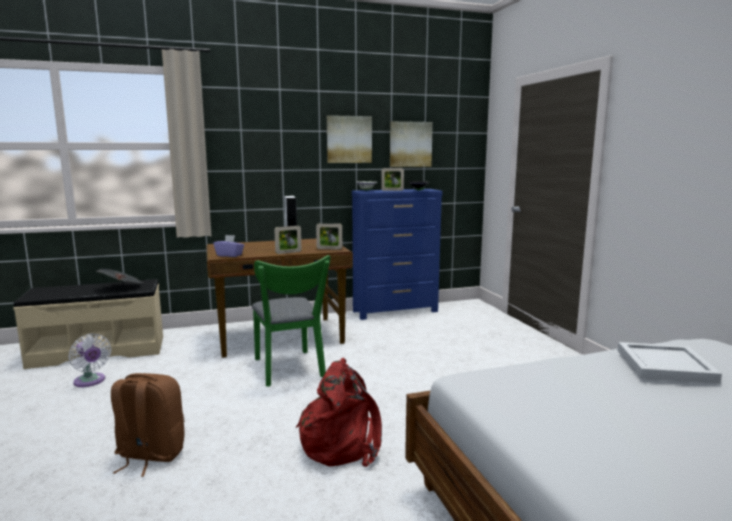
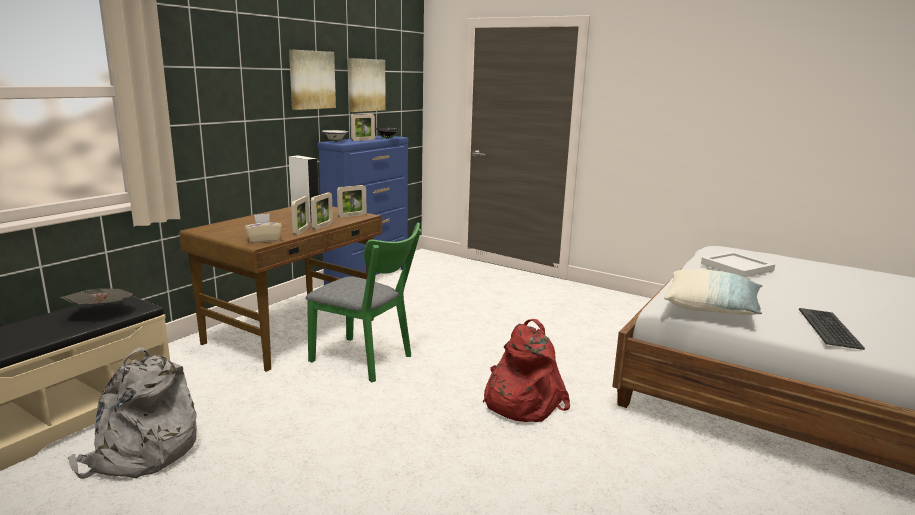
camera: 40 degrees left, 5 degrees up
white fan [68,333,111,387] -> grey backpack [68,347,197,479]
brown backpack [111,373,184,477] -> none
purple tissue box [213,235,244,257] -> beige tissue box [244,213,282,243]
none -> picture frame [291,196,310,235]
none -> pillow [664,269,762,315]
none -> keyboard [799,308,865,350]

